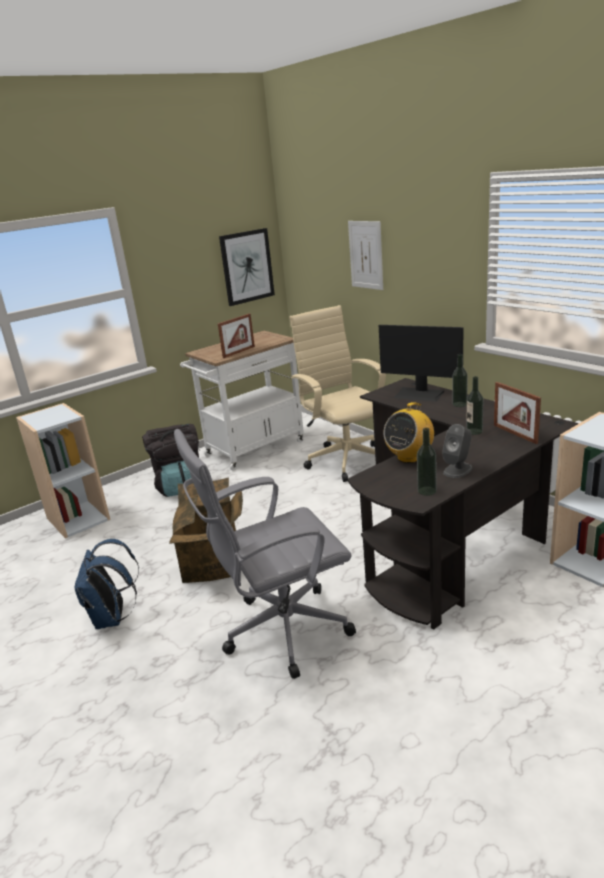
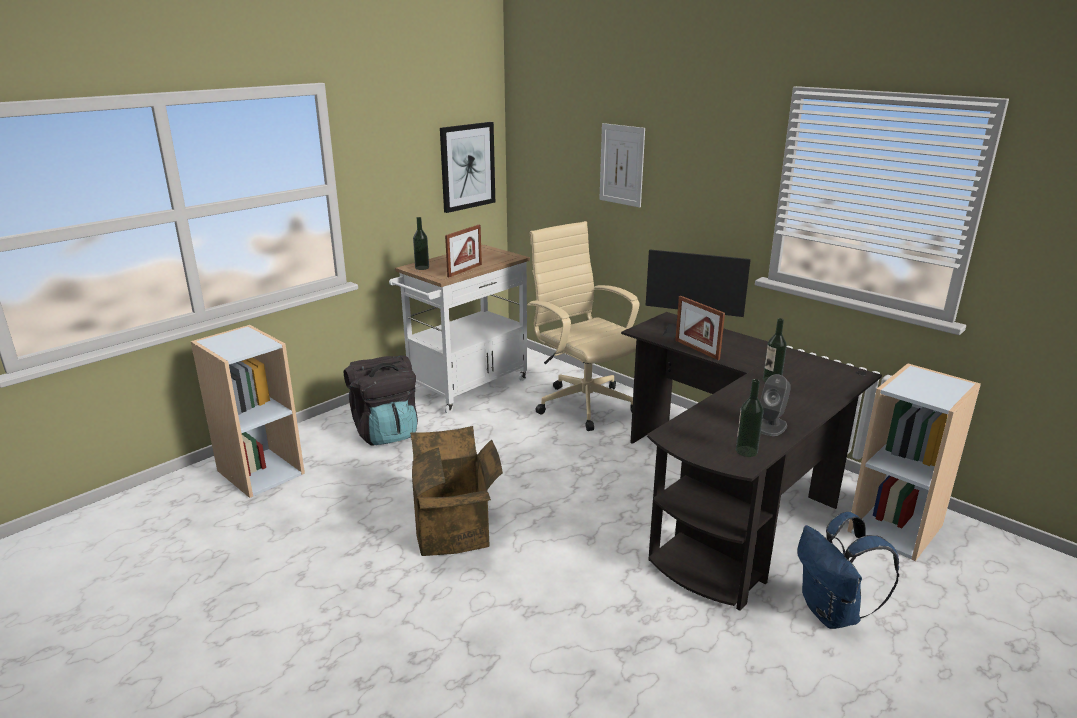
camera: 10 degrees left, 0 degrees up
blue backpack [75,539,139,629] -> blue backpack moved to [797,512,899,629]
grey office chair [174,429,356,679] -> none
radio [383,402,434,463] -> none
bottle [452,354,468,407] -> bottle moved to [413,217,429,270]
picture frame [494,382,541,444] -> picture frame moved to [675,296,725,360]

